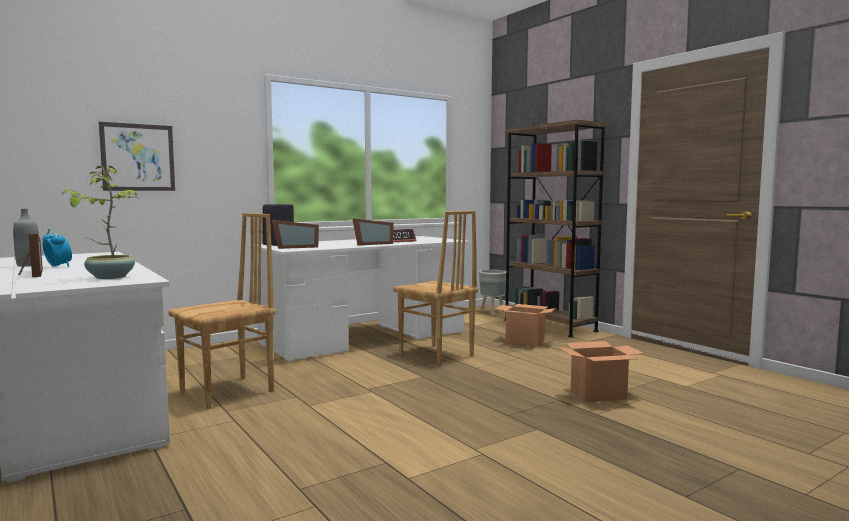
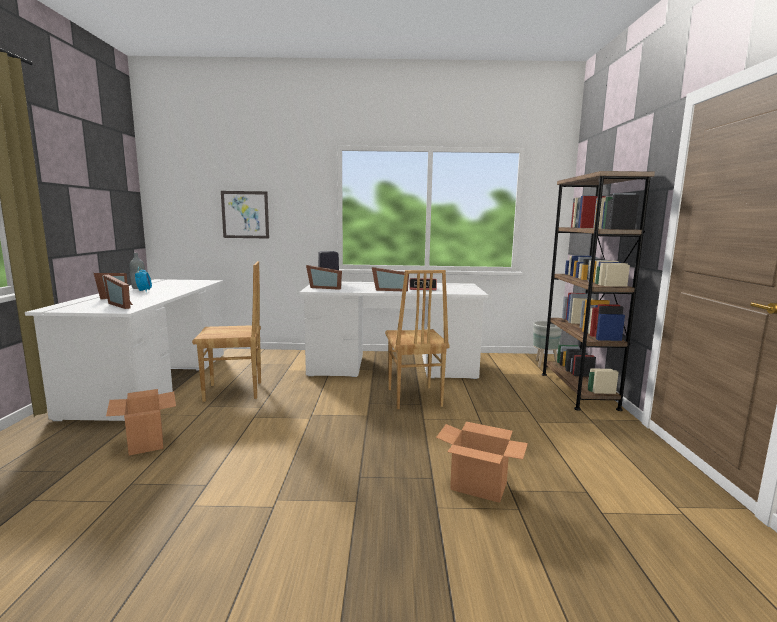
camera: 35 degrees right, 5 degrees up
potted plant [61,166,138,279] -> picture frame [103,275,133,309]
cardboard box [495,304,556,347] -> cardboard box moved to [106,389,176,456]

